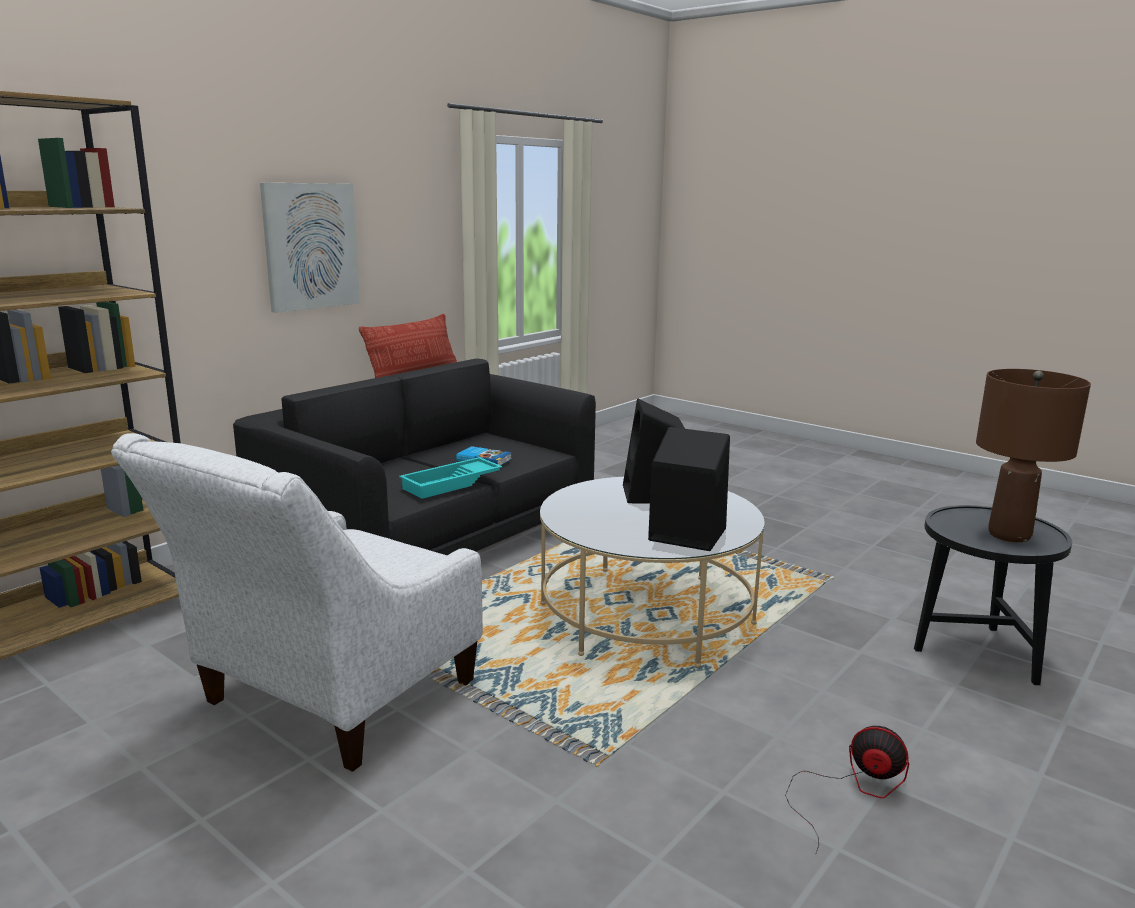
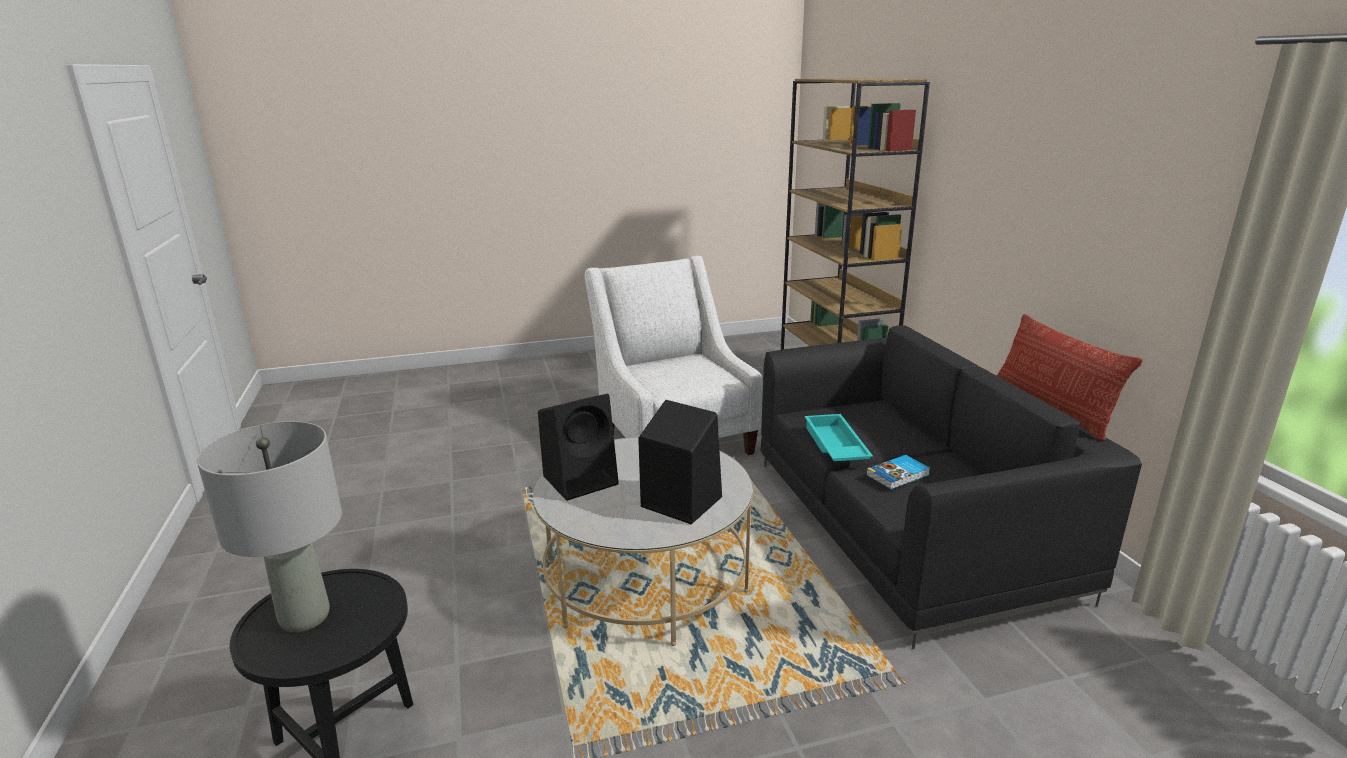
camera: 125 degrees right, 5 degrees up
picture [260,183,360,313] -> none
fan [785,726,909,855] -> none
brown table lamp [976,369,1091,542] -> grey table lamp [197,421,342,632]

